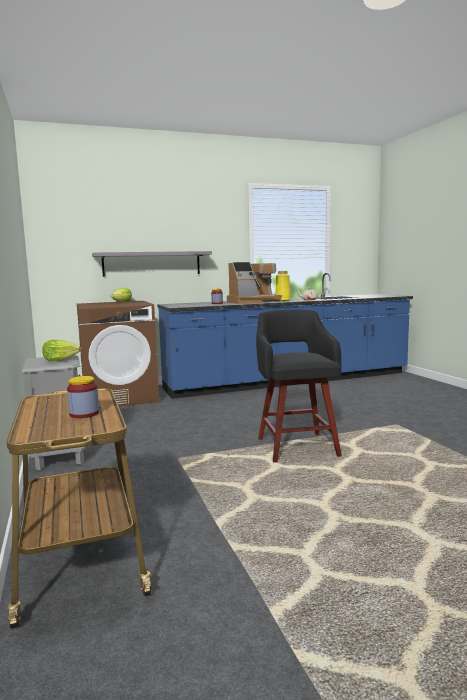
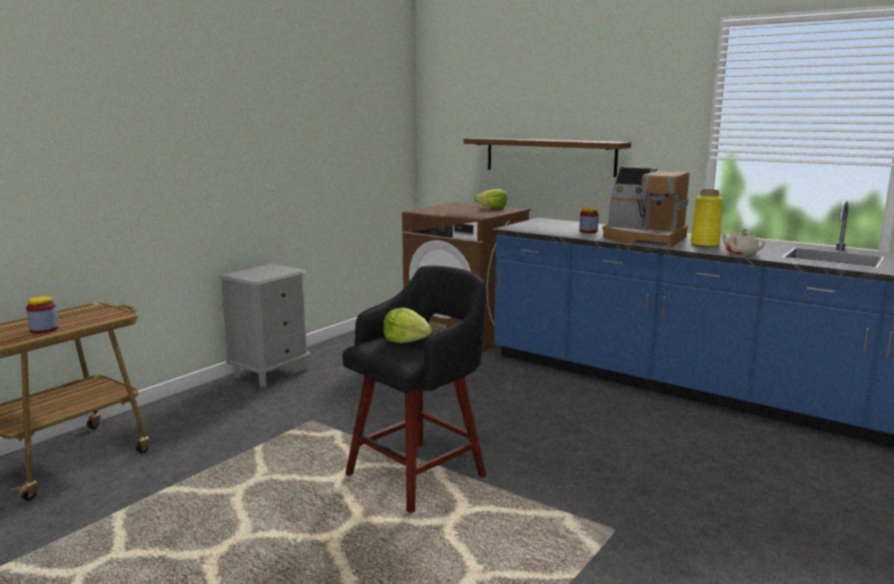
camera: 55 degrees right, 5 degrees up
lettuce [42,340,81,361] -> lettuce moved to [383,308,432,343]
grey shelf [92,251,212,276] -> brown shelf [464,138,631,177]

